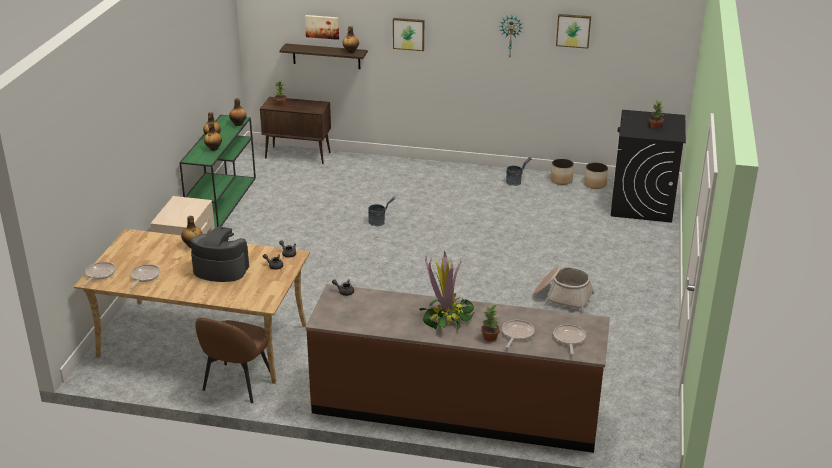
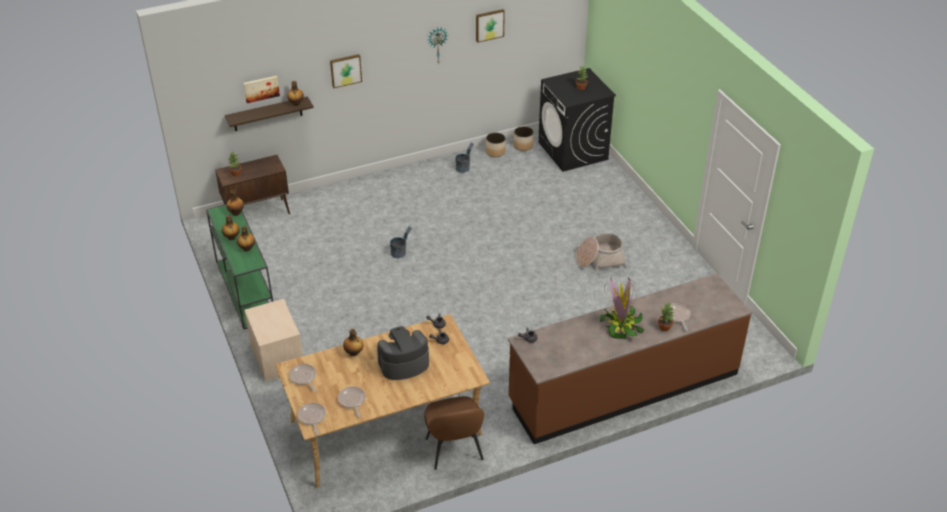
camera: 35 degrees left, 10 degrees up
frying pan [553,324,586,355] -> frying pan moved to [289,364,316,392]

